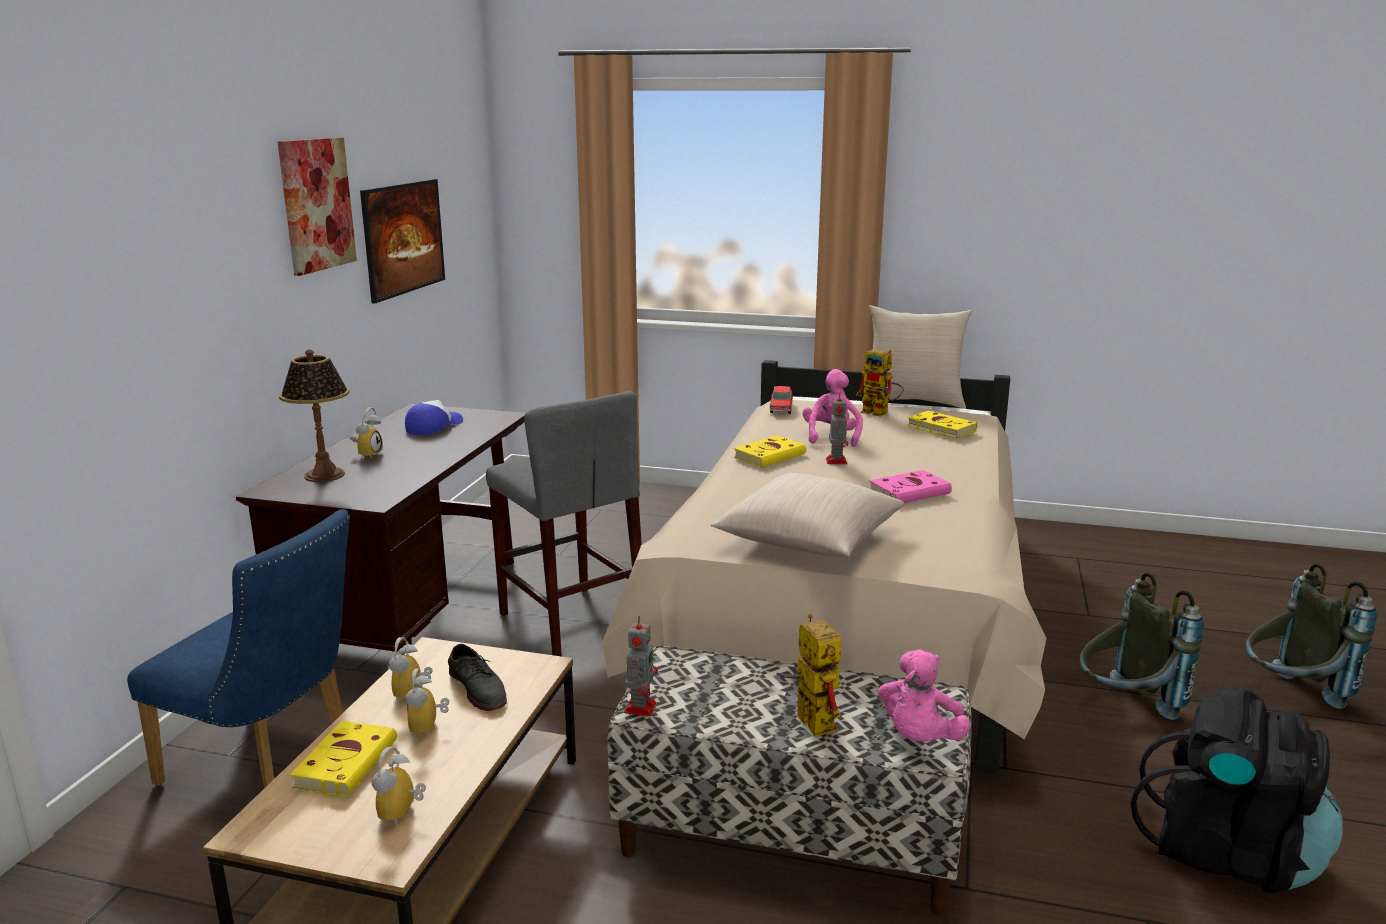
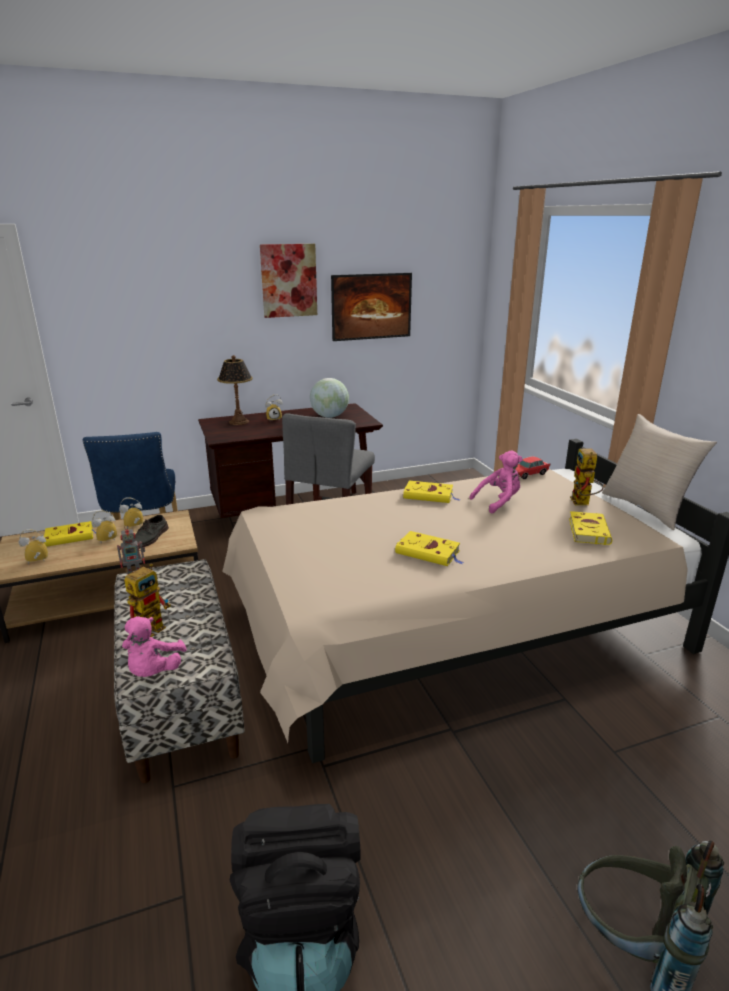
camera: 55 degrees right, 5 degrees up
cap [405,400,463,435] -> globe [310,378,349,418]
beige pillow [711,473,904,557] -> none
toy robot [826,393,848,464] -> none
pink book [869,470,952,503] -> yellow book [395,531,464,566]
pink plush toy [878,649,970,742] -> pink plush toy turned 75 degrees counterclockwise [122,616,187,677]
grey backpack [1080,572,1204,720] -> none

